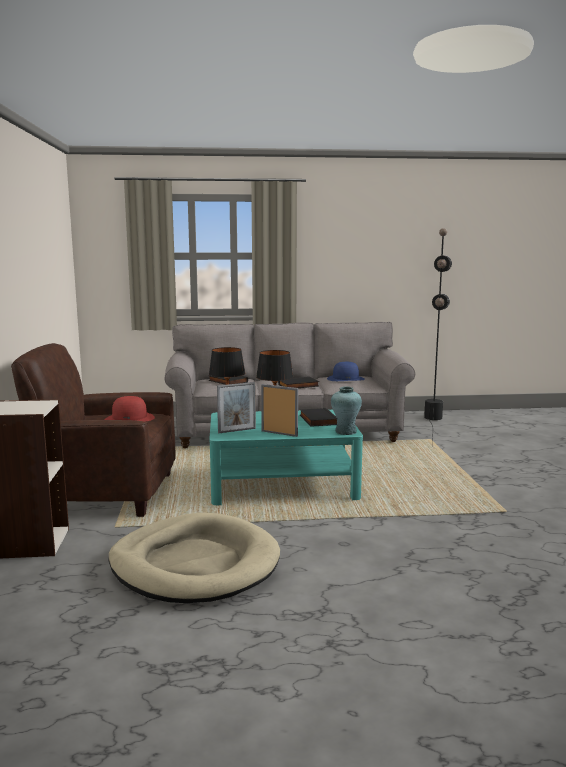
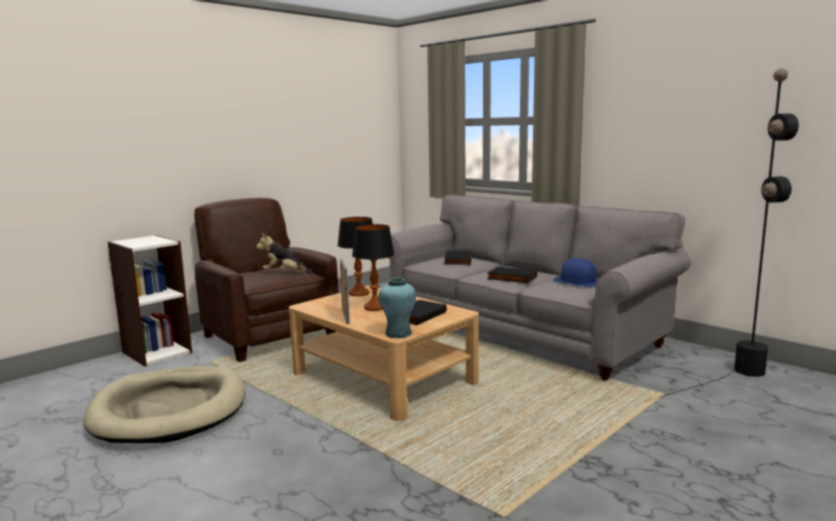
camera: 50 degrees right, 0 degrees up
red hat [105,396,155,422] -> plush toy [256,233,313,274]
turquoise coffee table [209,410,363,505] -> beige coffee table [289,286,479,421]
picture frame [217,382,256,433] -> none

